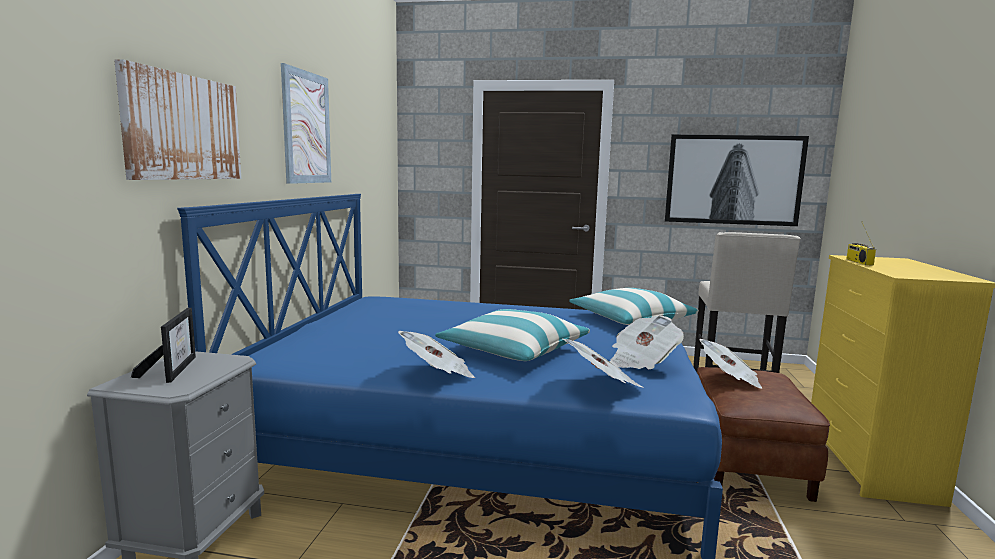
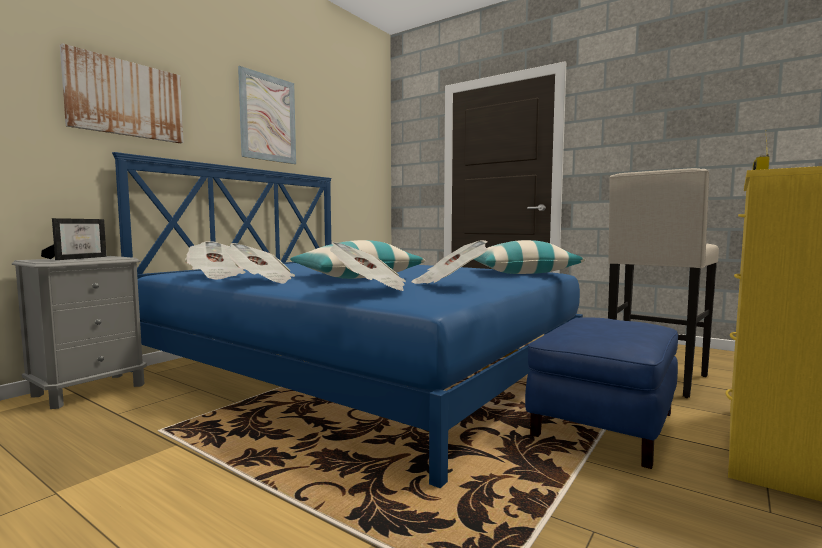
camera: 25 degrees right, 5 degrees down
picture [665,134,809,226] -> none
brown ottoman [697,367,830,502] -> blue ottoman [525,317,678,469]
newspaper [699,339,762,389] -> newspaper moved to [185,241,246,279]

